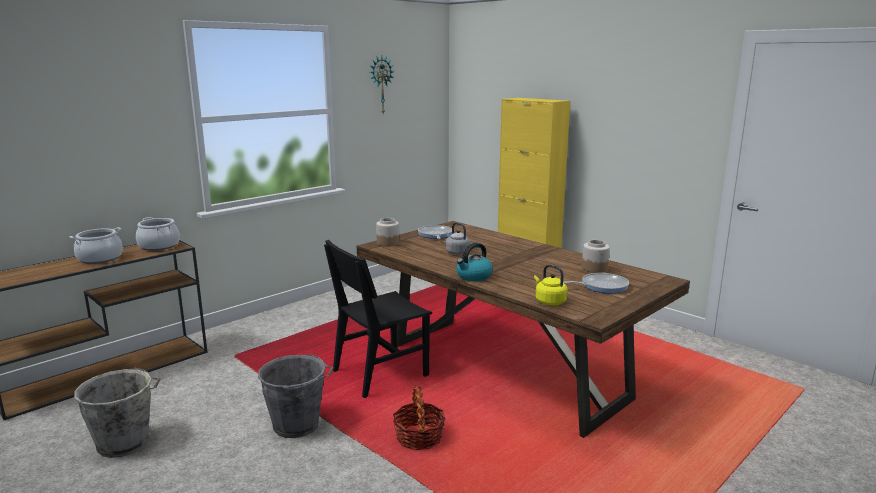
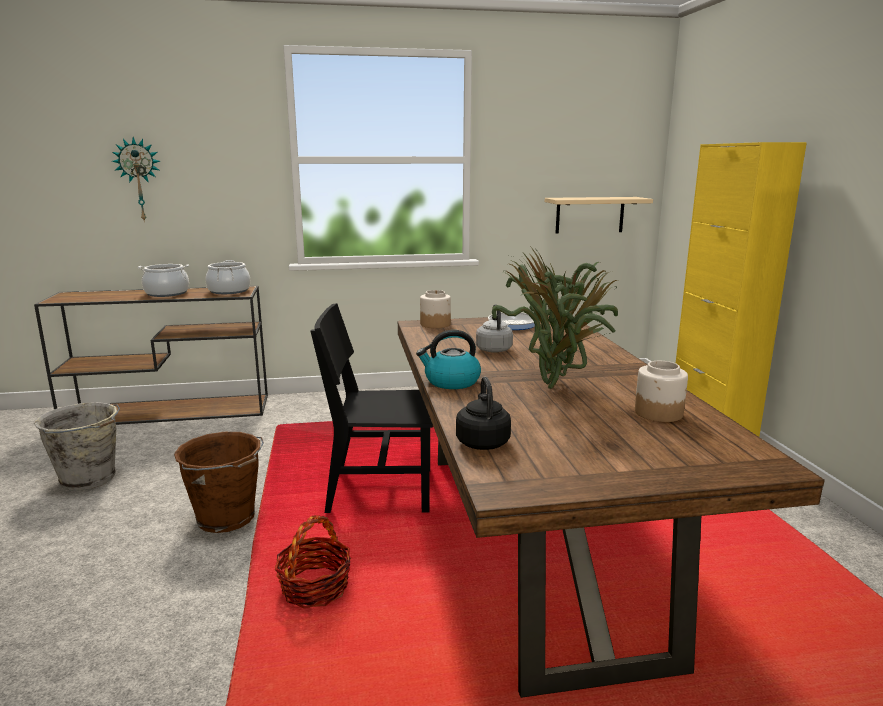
camera: 35 degrees right, 0 degrees up
grey bucket [258,354,334,438] -> brown bucket [174,432,264,533]
wall clock [370,56,394,114] -> wall clock moved to [112,137,160,223]
yellow kettle [534,264,568,305] -> black kettle [456,377,511,450]
frying pan [563,273,629,293] -> none
none -> potted plant [492,246,618,389]
none -> beige shelf [545,197,653,234]

